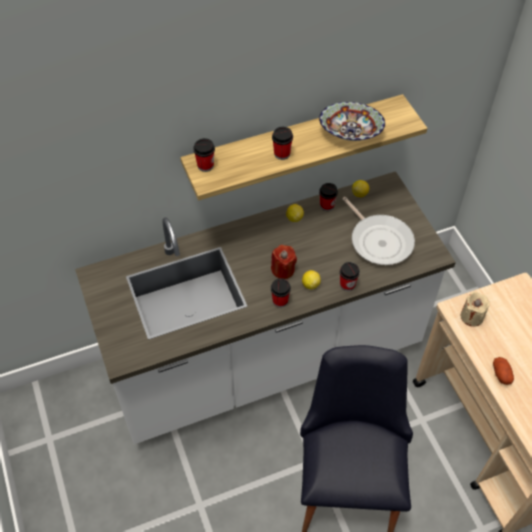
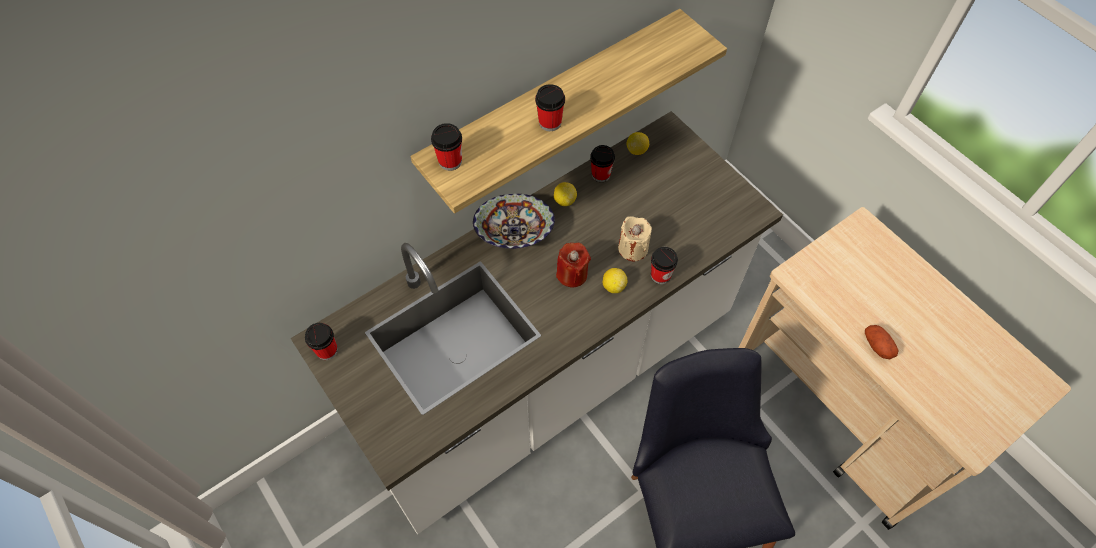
camera: 15 degrees left, 5 degrees up
cup [271,278,291,308] -> cup moved to [305,323,338,360]
bowl [319,102,385,141] -> bowl moved to [473,194,555,249]
frying pan [342,197,415,265] -> none
beige candle [461,292,490,327] -> beige candle moved to [618,216,652,261]

